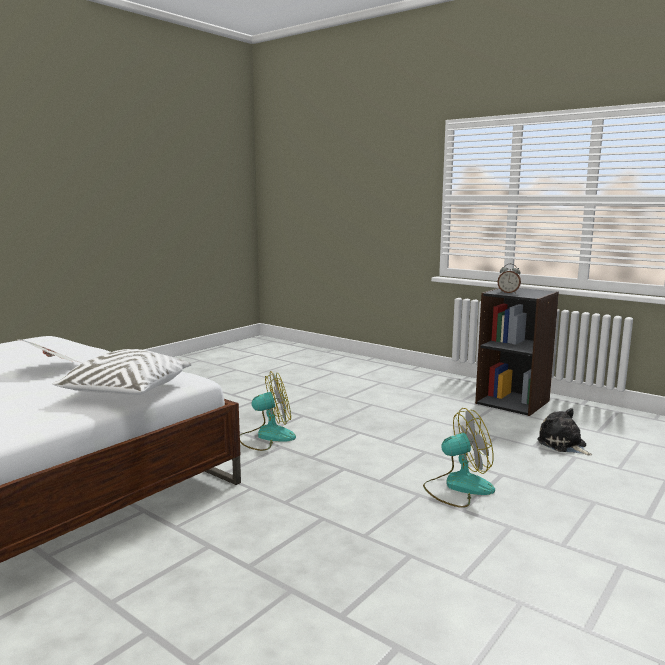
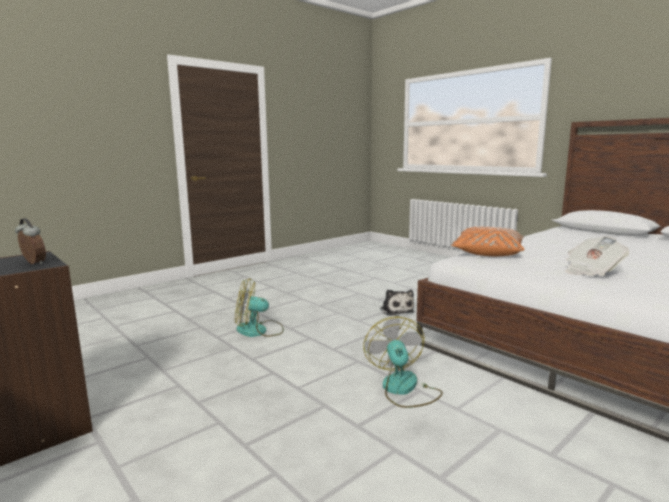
camera: 170 degrees left, 0 degrees up
white pillow [52,349,192,395] -> orange pillow [451,227,524,256]
fan [240,371,296,451] -> fan turned 90 degrees clockwise [364,316,443,408]
plush toy [537,408,593,456] -> plush toy moved to [380,290,414,316]

